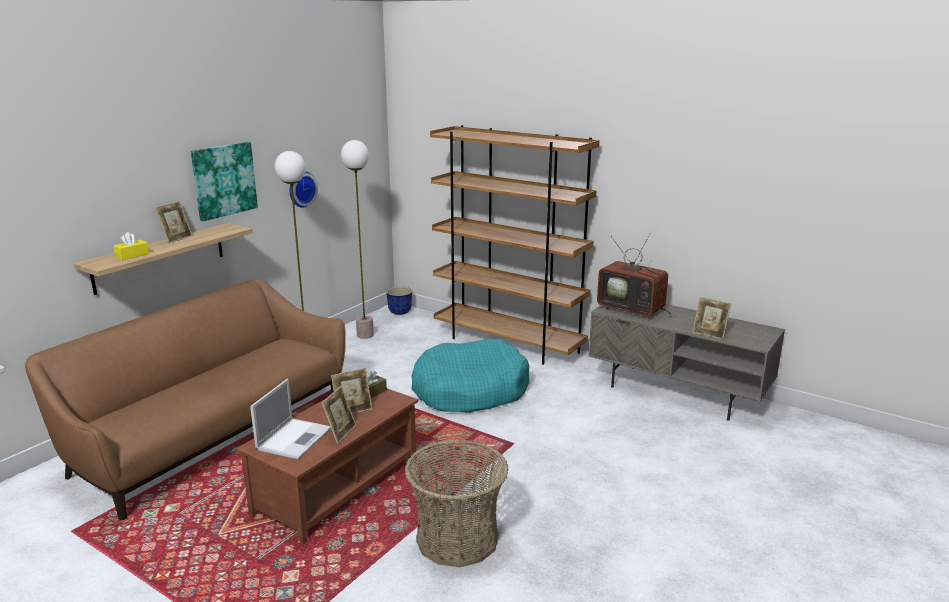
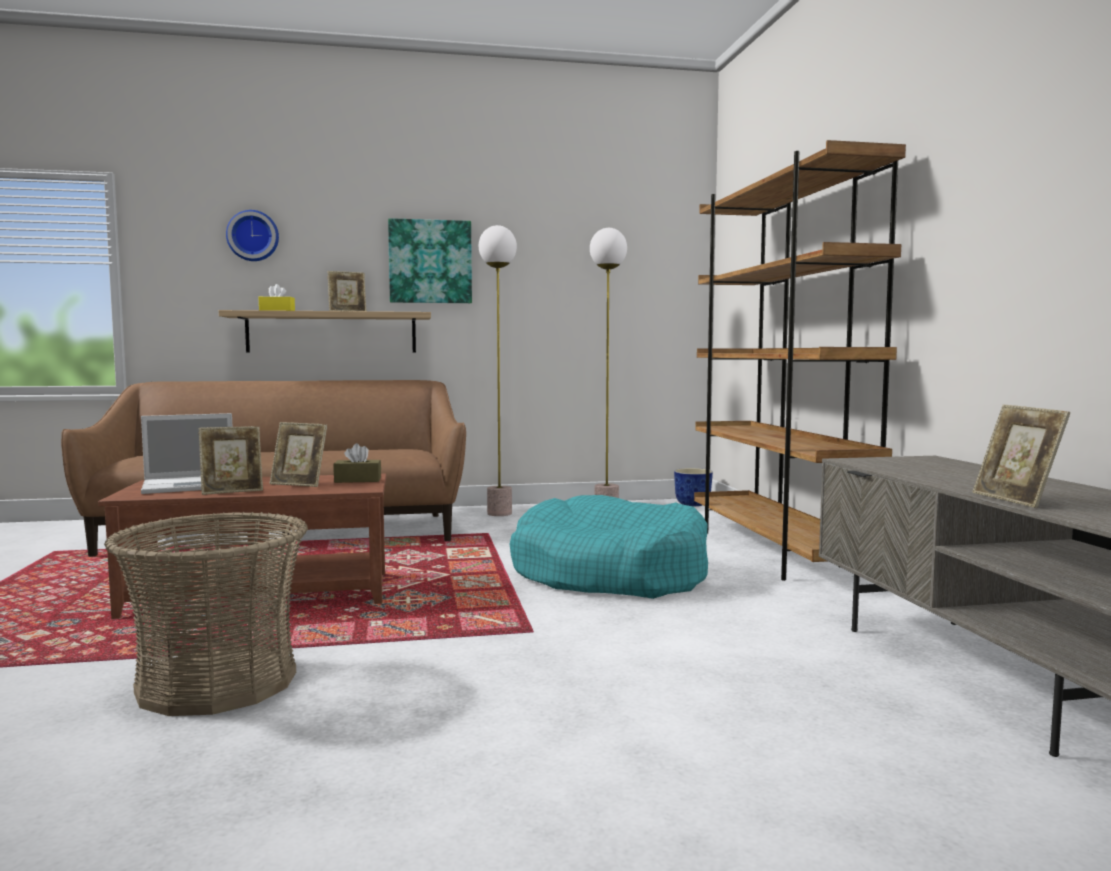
camera: 45 degrees right, 15 degrees down
wall clock [290,171,318,208] -> wall clock moved to [226,210,279,261]
television [597,233,672,318] -> none

